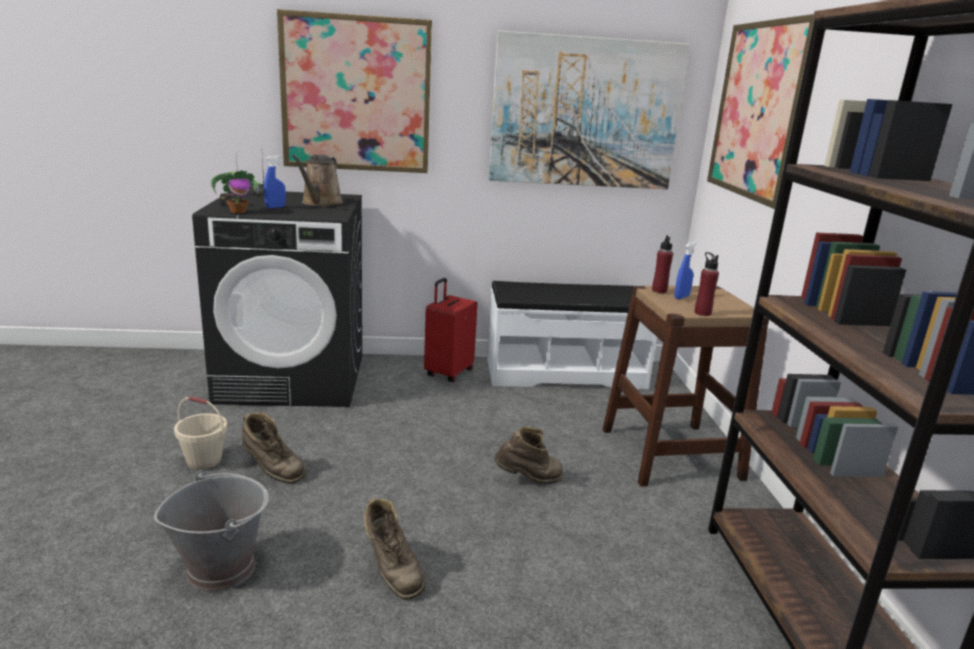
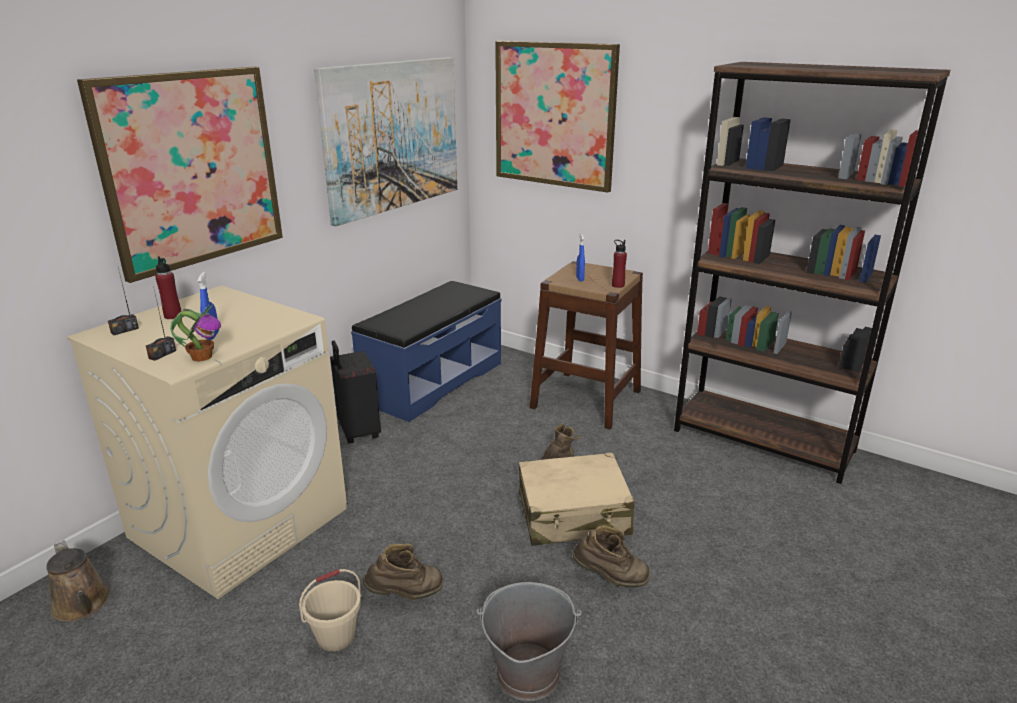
camera: 50 degrees left, 5 degrees up
black washing machine [192,192,362,407] -> beige washing machine [67,285,347,599]
brown watering can [292,155,343,206] -> brown watering can moved to [46,540,110,622]
red suitcase [424,278,478,382] -> black suitcase [330,340,381,444]
white bench [487,281,657,390] -> blue bench [351,281,501,422]
red bottle [652,235,673,293] -> red bottle moved to [155,256,181,319]
none -> beige suitcase [519,452,635,546]

